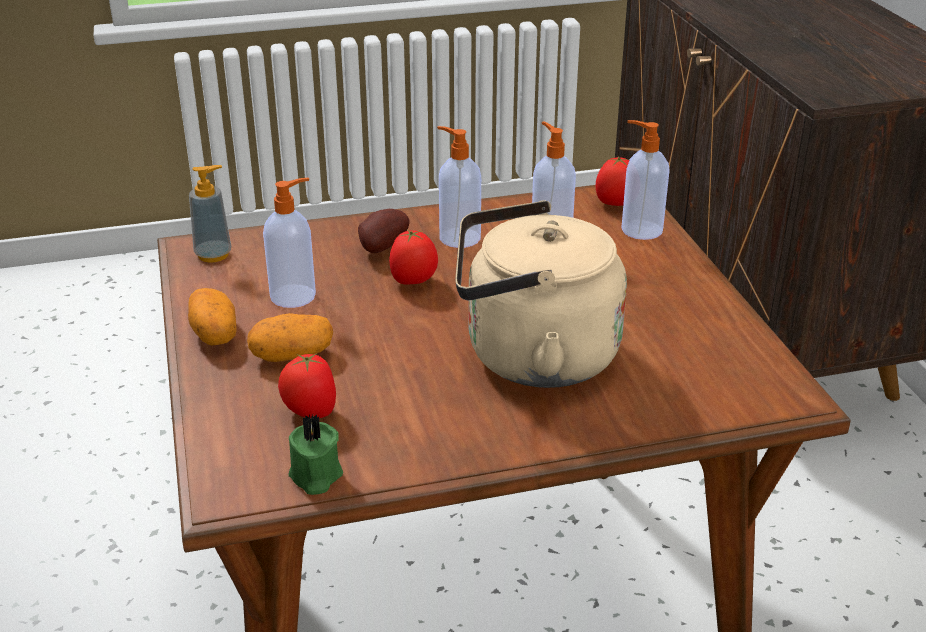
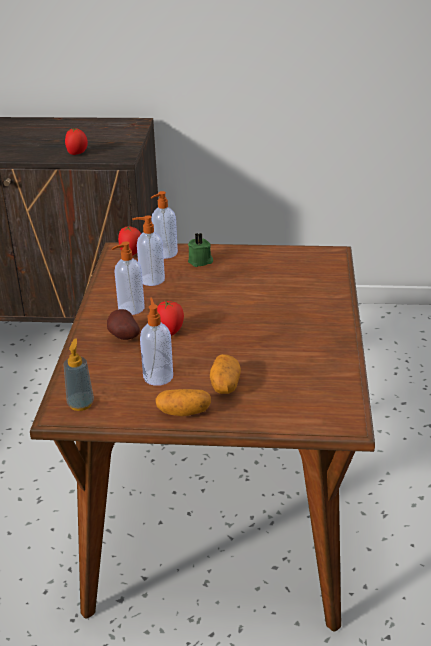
camera: 70 degrees left, 0 degrees up
tomato [278,354,336,418] -> tomato moved to [65,128,88,155]
green candle [288,415,343,495] -> green candle moved to [188,233,213,267]
beige kettle [455,200,627,388] -> none

